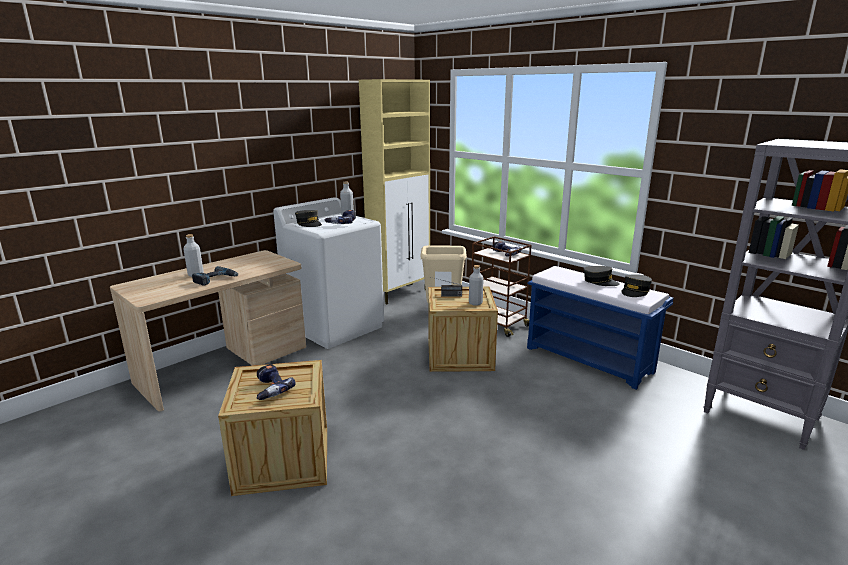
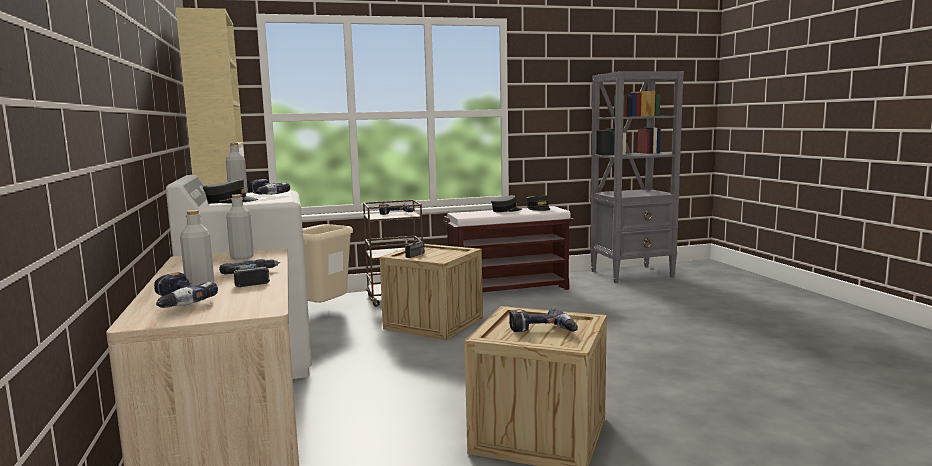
camera: 60 degrees left, 10 degrees down
grey bottle [469,265,484,306] -> grey bottle moved to [226,194,254,260]
blue bench [527,266,673,390] -> brown bench [443,206,575,292]
none -> power drill [154,272,218,308]

